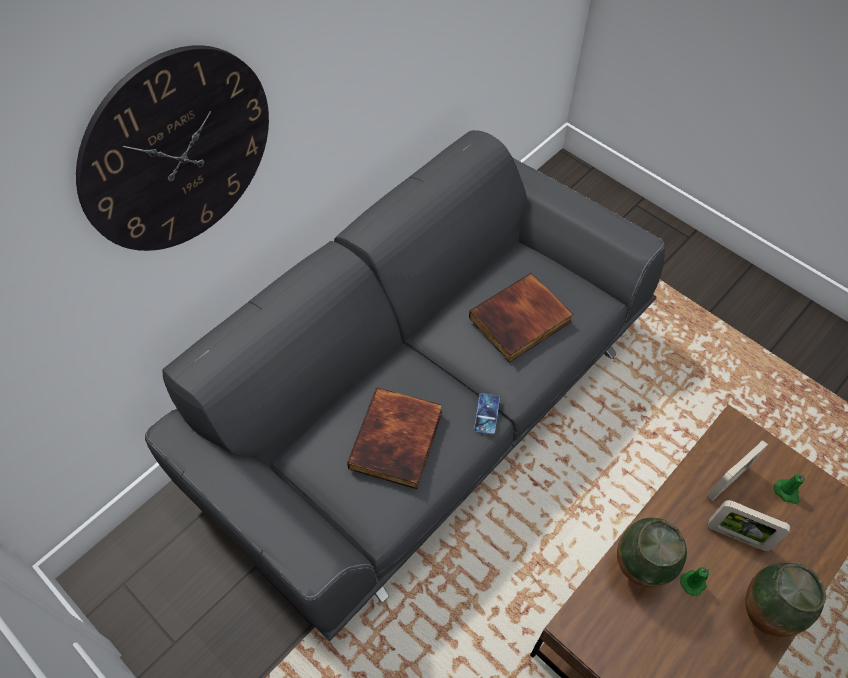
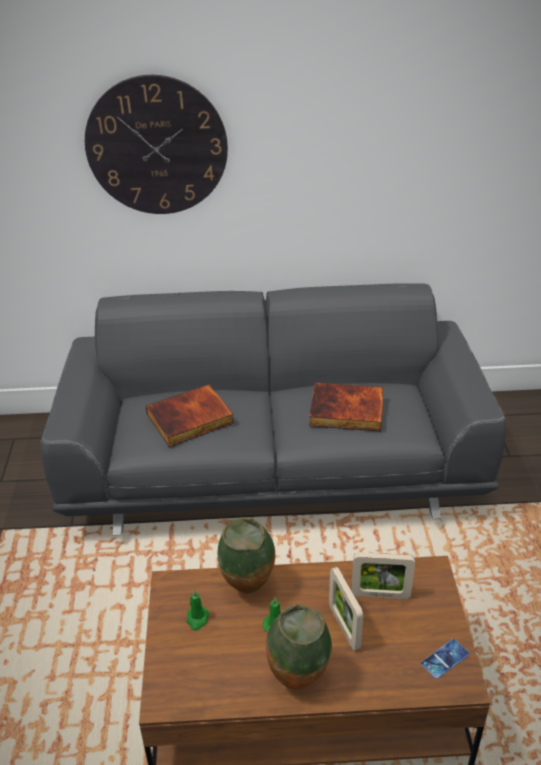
camera: 45 degrees right, 20 degrees down
phone [474,393,500,434] -> phone moved to [421,639,469,679]
green candle [774,474,805,504] -> green candle moved to [187,590,210,631]

